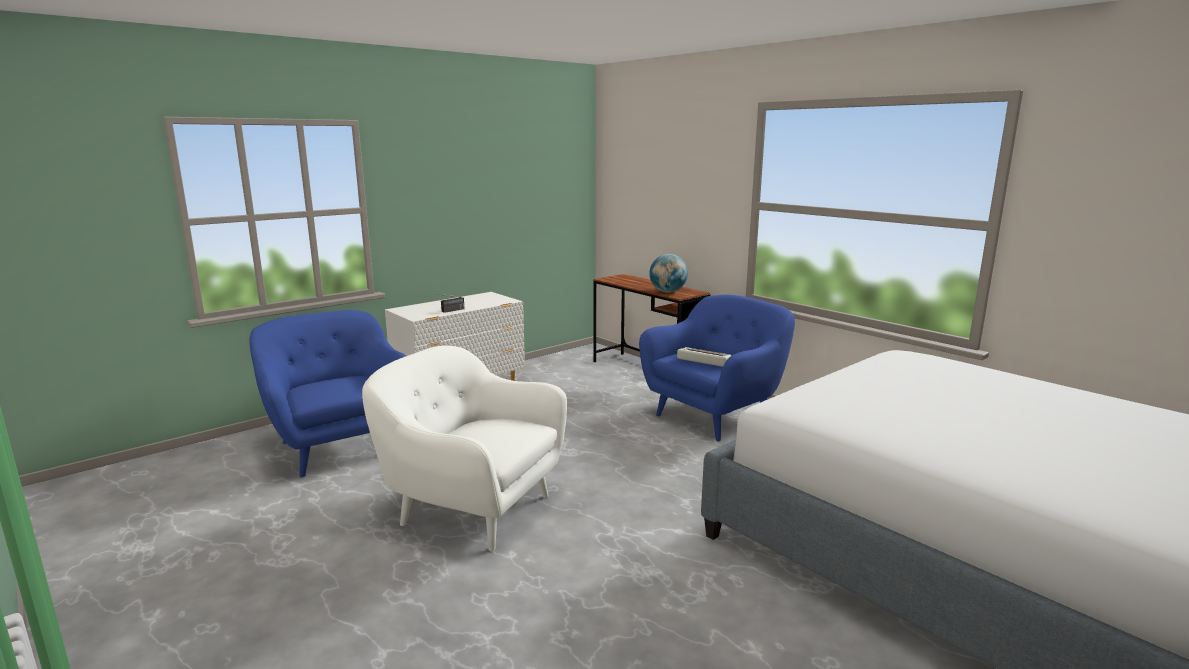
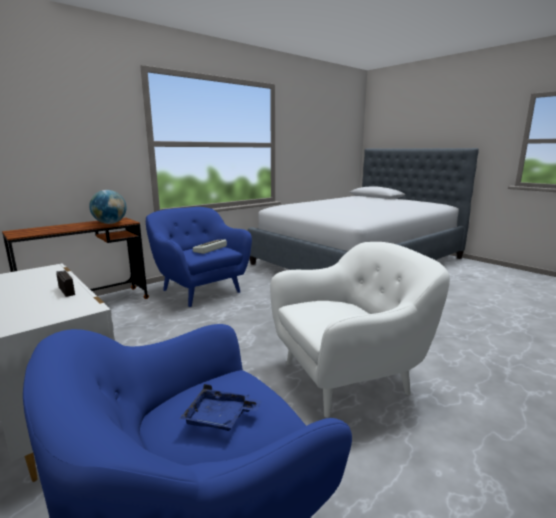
camera: 90 degrees left, 0 degrees up
white armchair [362,346,567,551] -> white armchair turned 135 degrees counterclockwise [270,242,450,418]
none -> blue tray [180,384,262,431]

